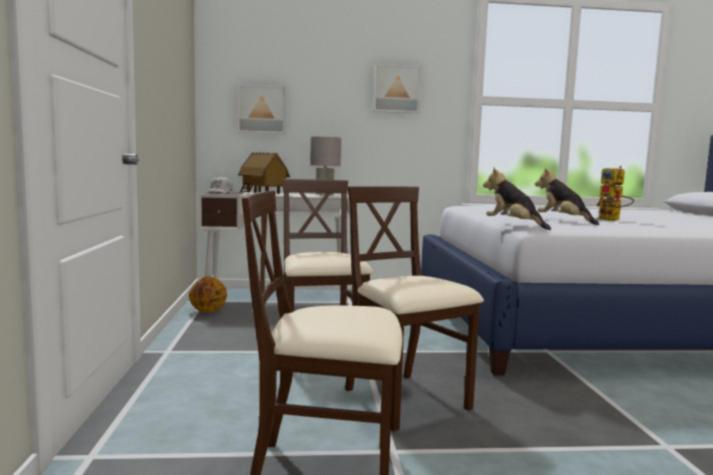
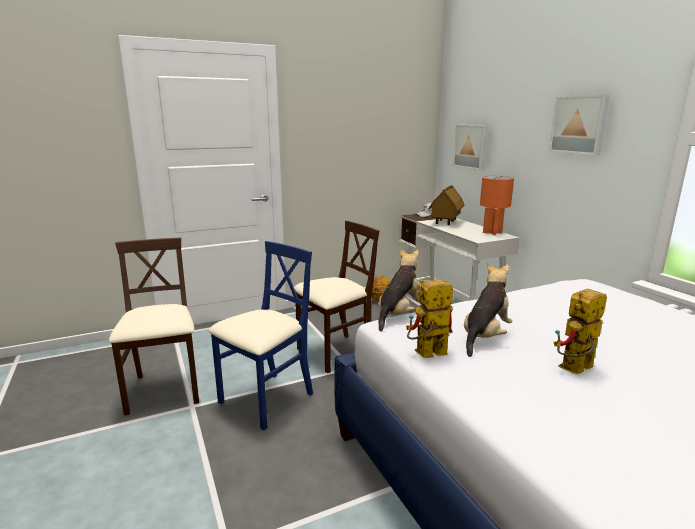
camera: 70 degrees right, 10 degrees up
grey table lamp [310,136,341,195] -> orange table lamp [480,176,514,235]
beige chair [345,186,484,431] -> blue chair [208,241,313,430]
none -> toy robot [406,279,453,358]

